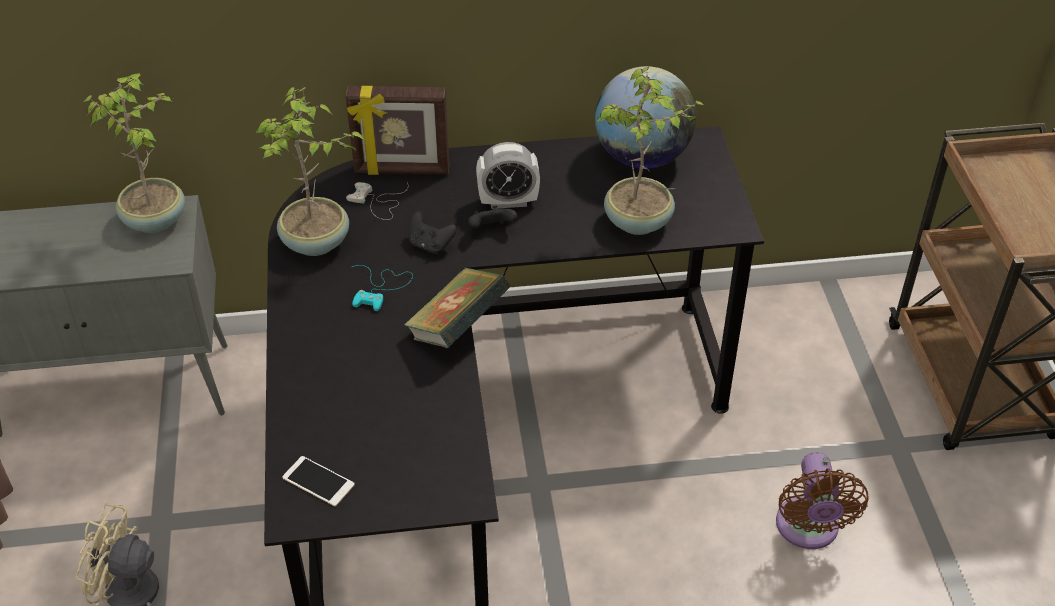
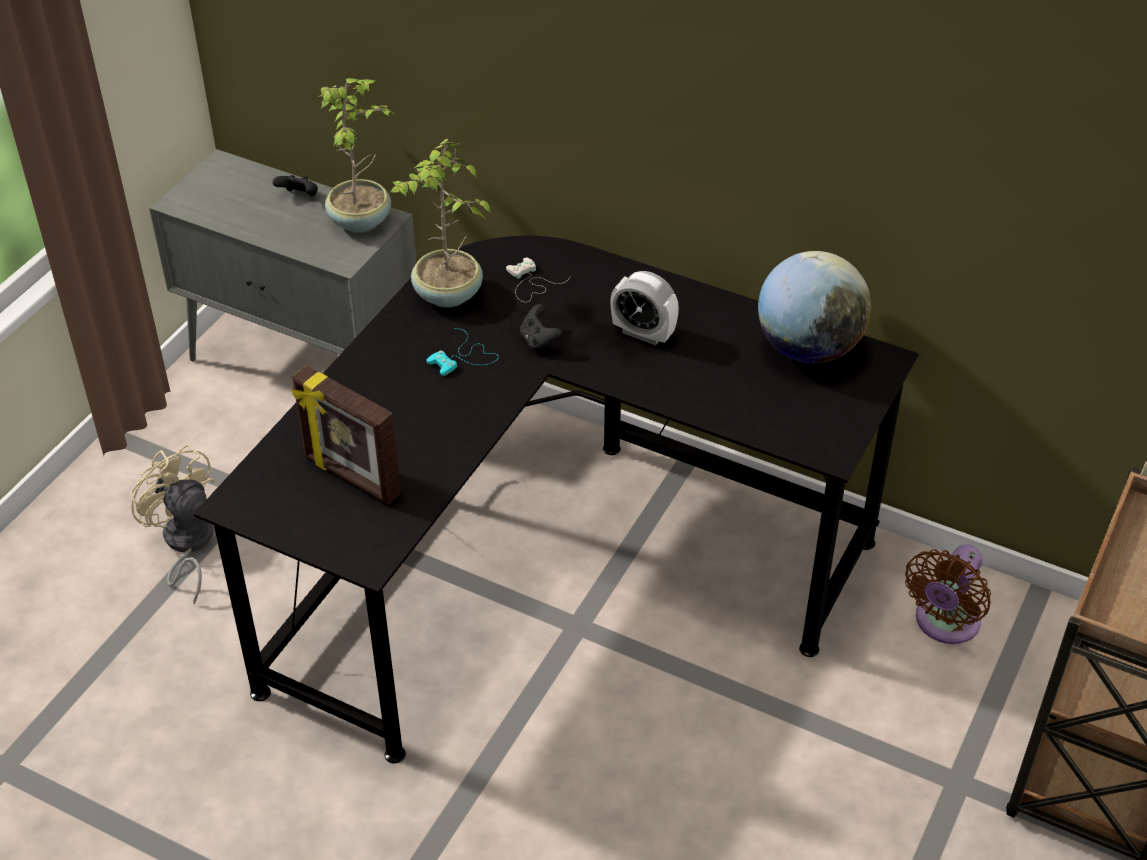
camera: 35 degrees right, 0 degrees up
phone [282,456,355,506] -> none
picture frame [346,86,449,175] -> picture frame moved to [291,365,401,505]
book [404,268,511,348] -> none
black game controller [468,206,517,229] -> black game controller moved to [272,175,318,196]
potted plant [596,67,705,235] -> none
brown fan [776,452,869,549] -> brown fan moved to [905,544,991,644]

